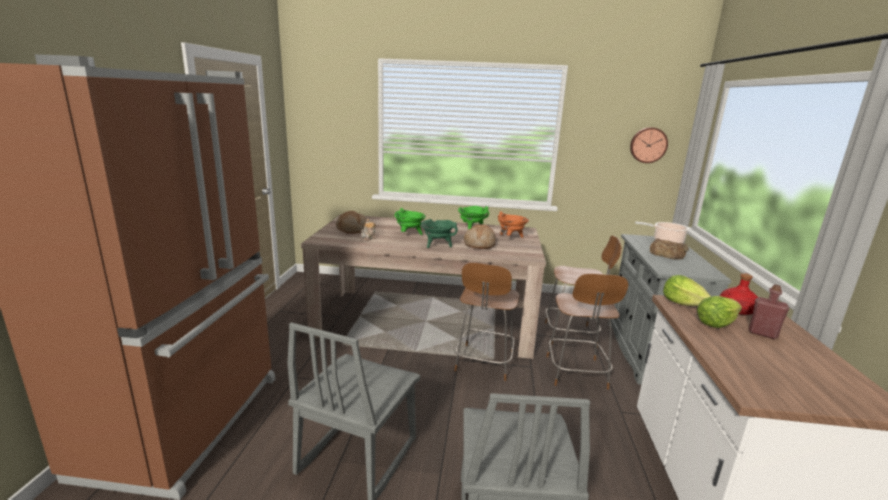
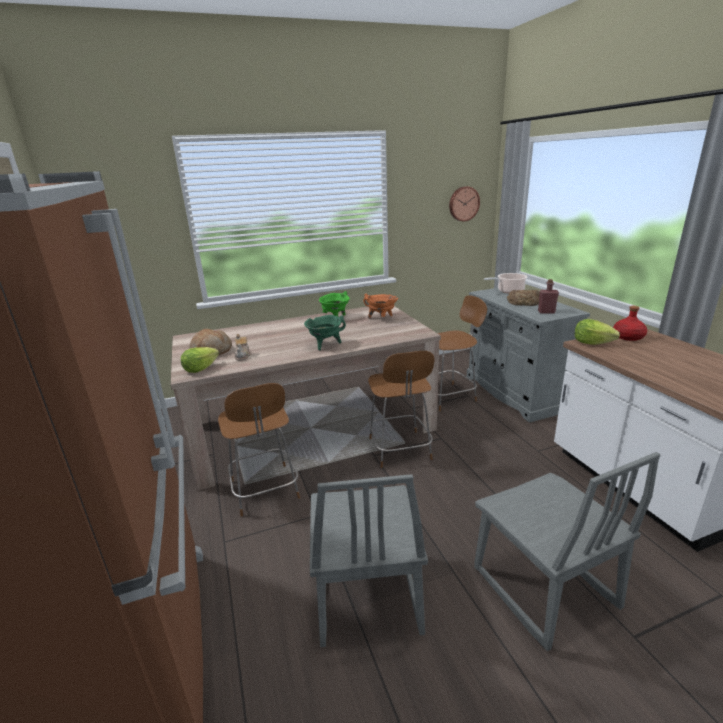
camera: 25 degrees left, 5 degrees up
green cooking pot [395,208,426,235] -> none
bread [464,224,496,249] -> none
brown stool [546,274,628,390] -> brown stool moved to [218,383,300,517]
lettuce [697,296,742,328] -> lettuce moved to [181,347,219,373]
red bottle [749,284,789,339] -> red bottle moved to [538,279,559,314]

